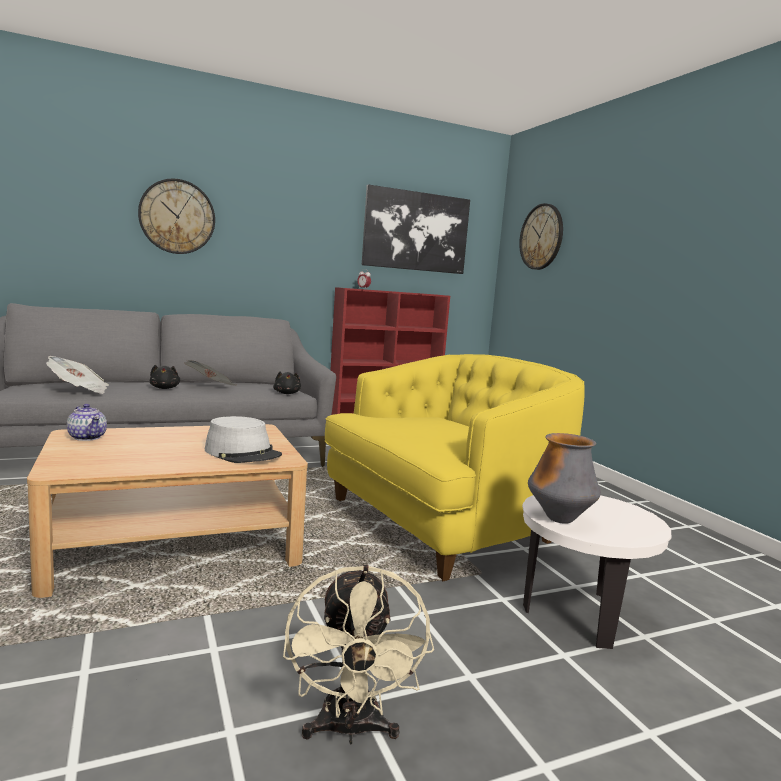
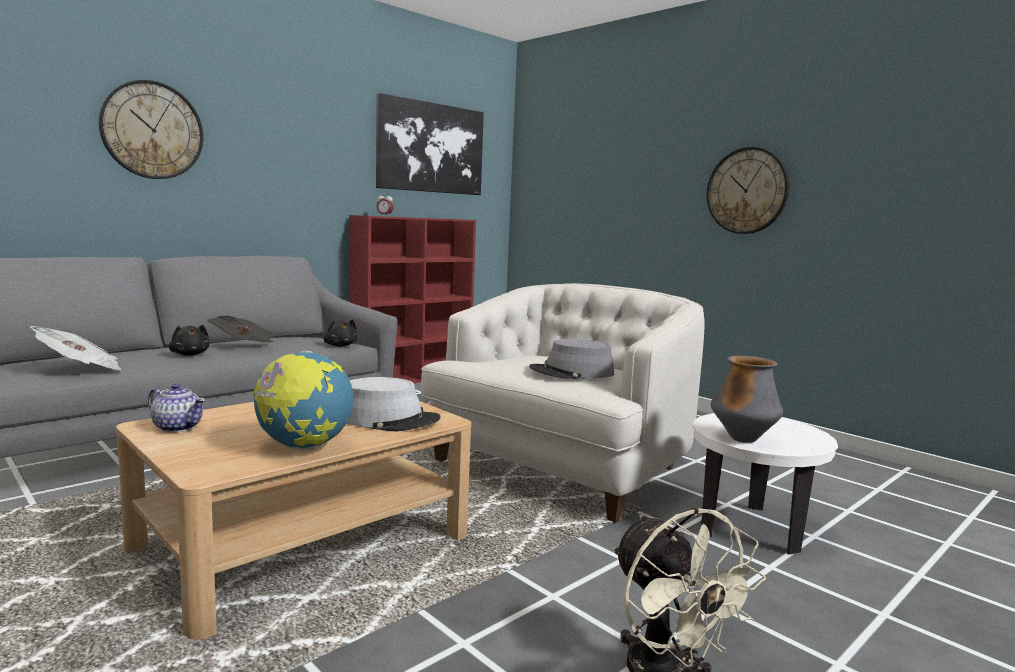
camera: 20 degrees left, 0 degrees up
yellow armchair [325,354,585,581] -> white armchair [421,283,704,524]
wall clock [519,203,563,270] -> wall clock moved to [707,147,790,234]
none -> globe [253,350,354,450]
none -> grey hat [529,339,614,379]

